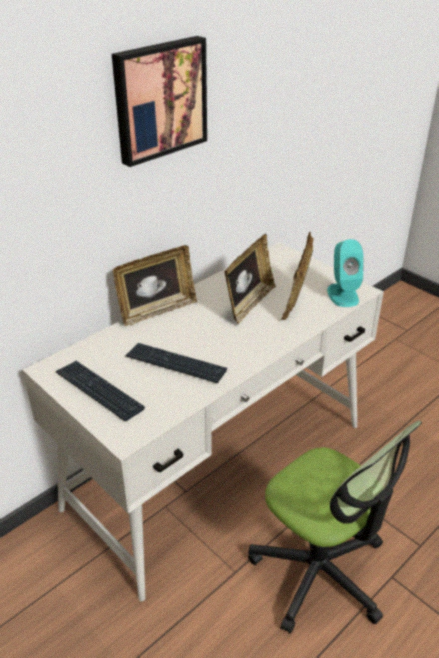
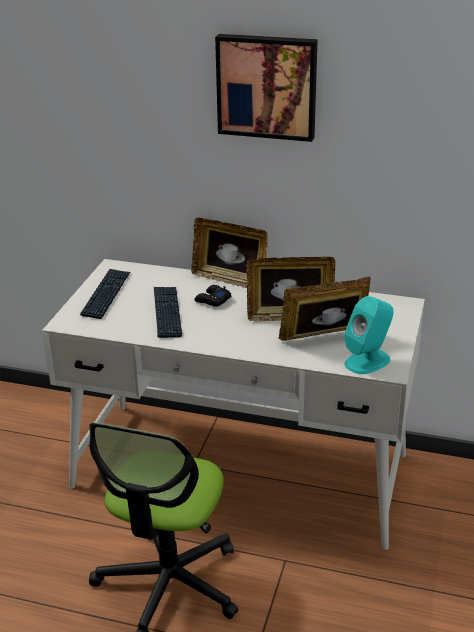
camera: 60 degrees right, 5 degrees down
none -> black game controller [194,285,231,307]

